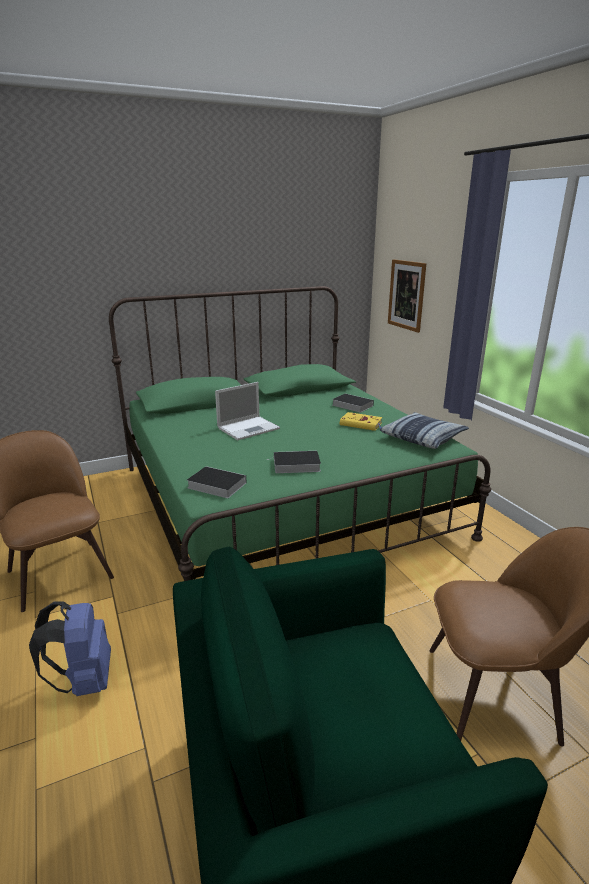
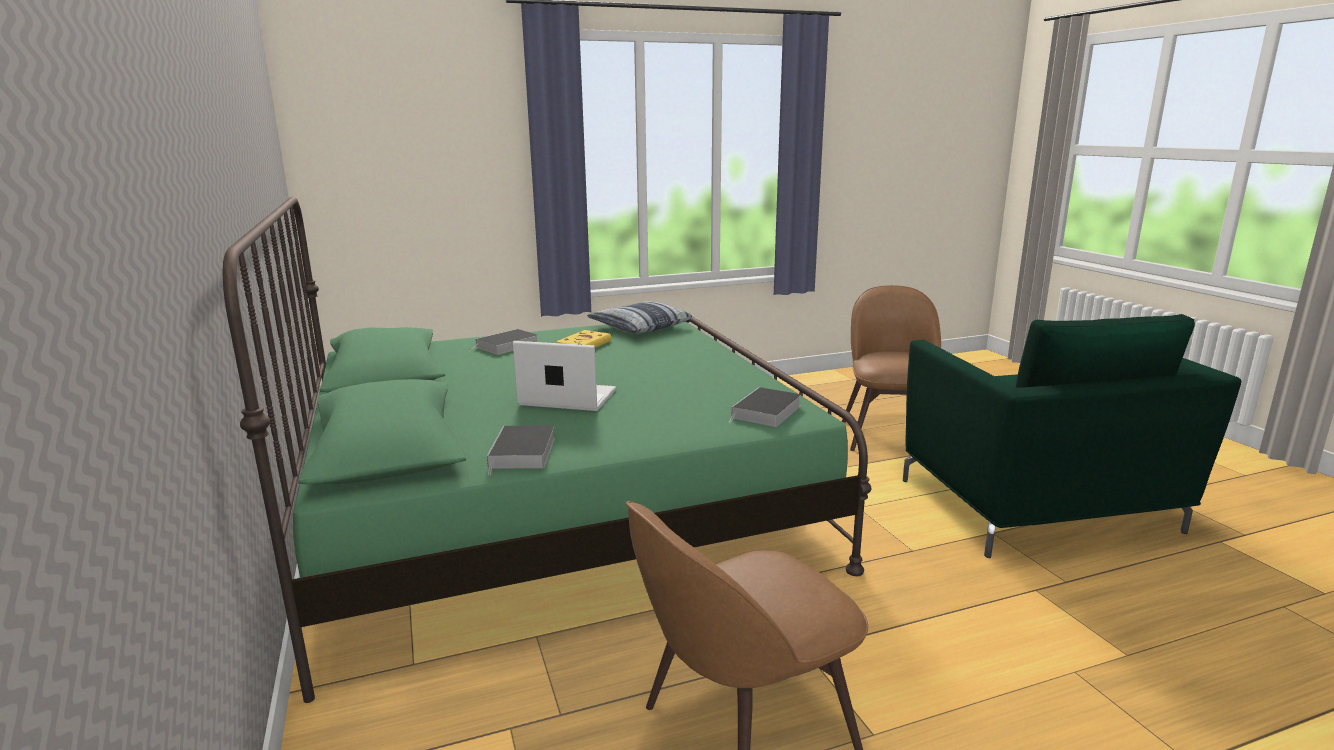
camera: 85 degrees left, 5 degrees down
blue backpack [29,601,111,696] -> none
laptop [215,382,280,440] -> laptop turned 45 degrees counterclockwise [513,341,616,411]
book [267,451,321,473] -> book moved to [487,425,555,475]
picture [388,259,426,333] -> none

